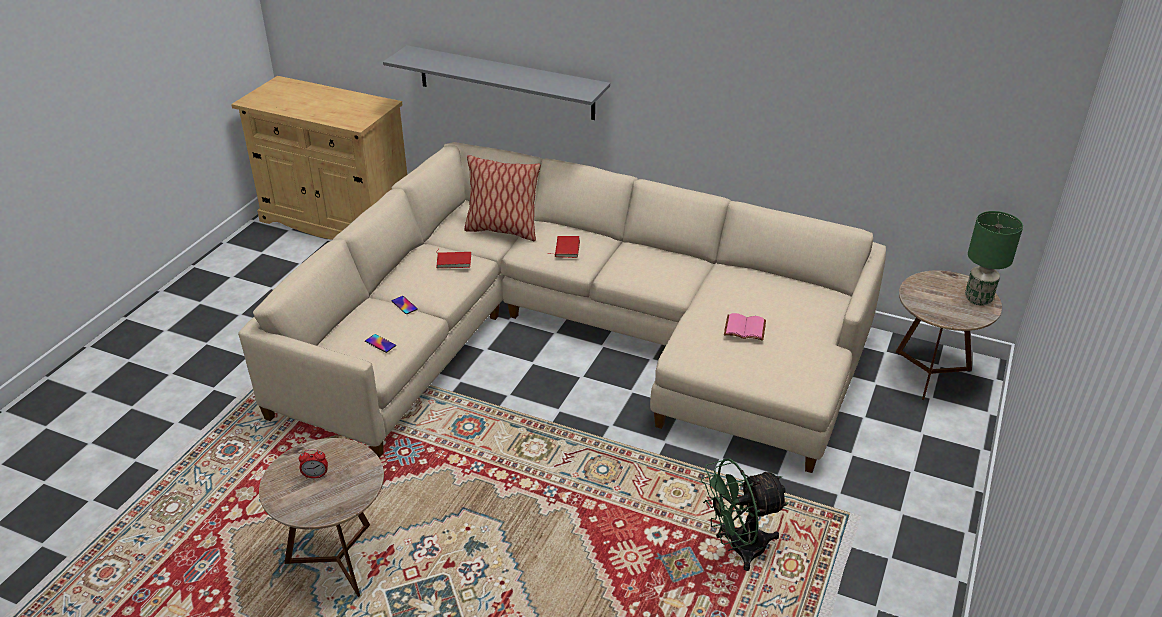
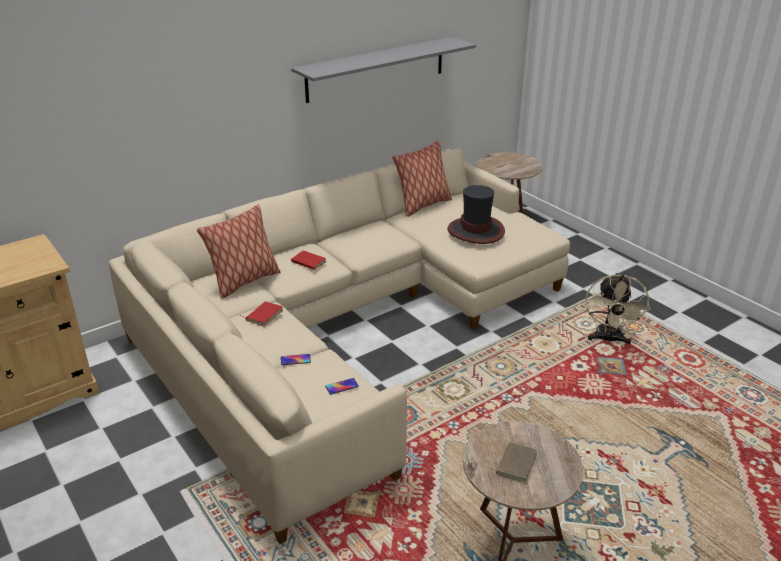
camera: 60 degrees left, 5 degrees down
alarm clock [298,449,328,479] -> brown book [487,442,537,483]
grey shelf [383,45,610,120] -> grey shelf moved to [291,37,476,103]
green fan [701,458,789,571] -> beige fan [585,273,650,344]
pink book [724,313,766,341] -> hat [448,185,505,244]
green table lamp [965,211,1023,306] -> none
none -> pillow [392,141,452,217]

